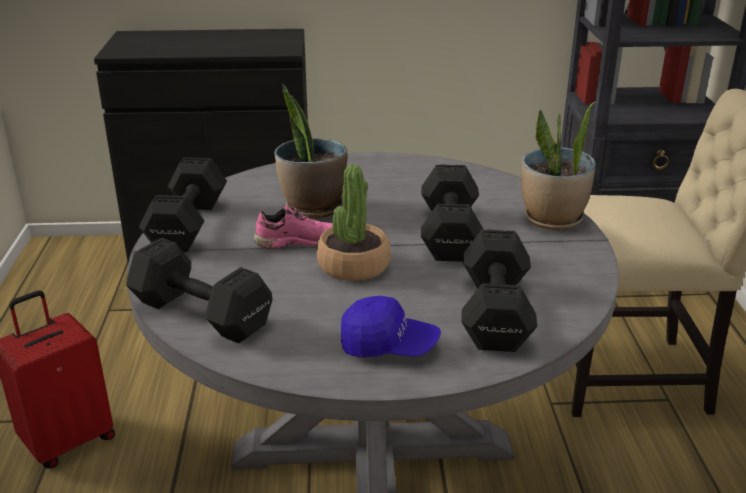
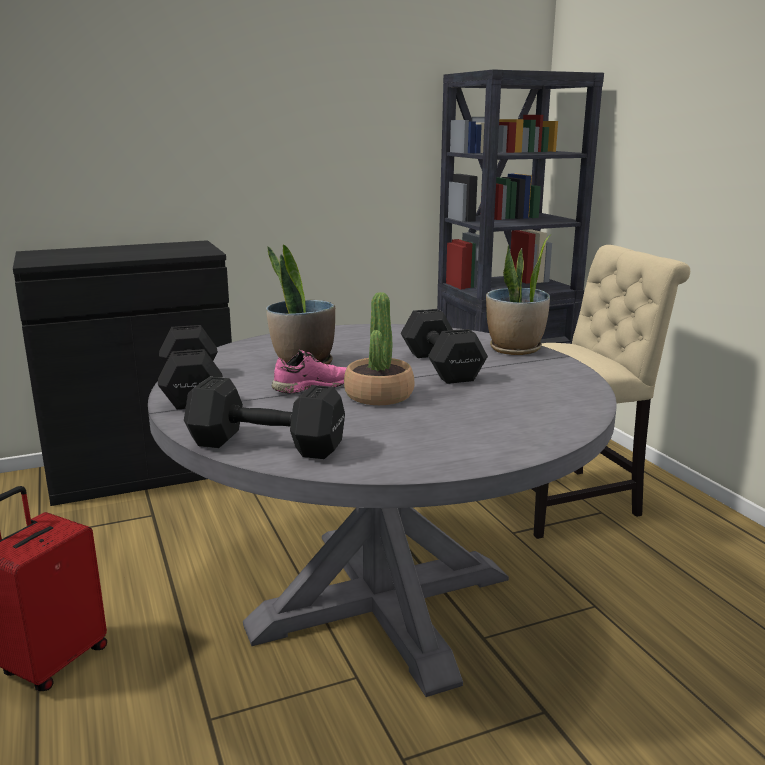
camera: 20 degrees left, 10 degrees down
blue cap [341,296,441,357] -> none
black dumbbell [461,229,537,352] -> none

